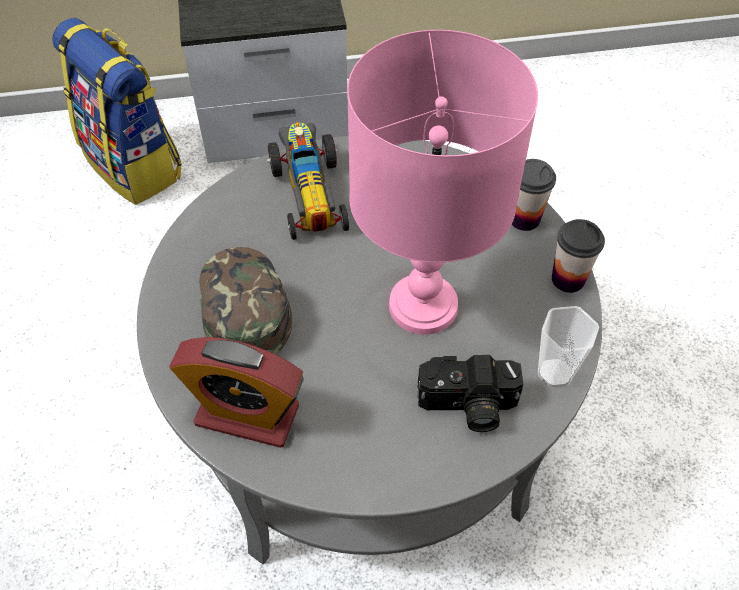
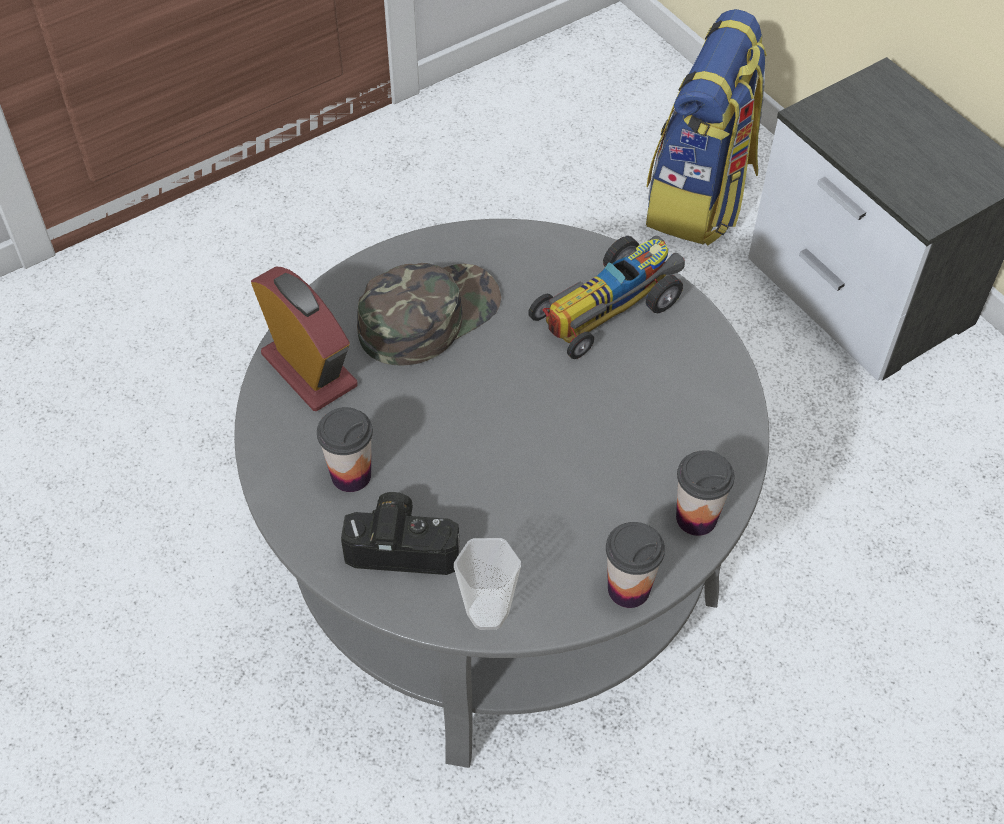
camera: 65 degrees right, 0 degrees up
alarm clock [169,337,304,448] -> alarm clock turned 150 degrees clockwise [251,267,358,411]
pink table lamp [347,30,538,335] -> none
camera [417,355,523,432] -> camera turned 120 degrees clockwise [341,492,460,575]
none -> cup [317,407,373,492]

